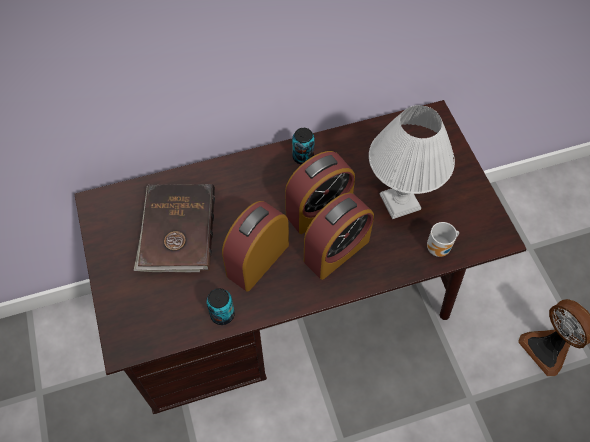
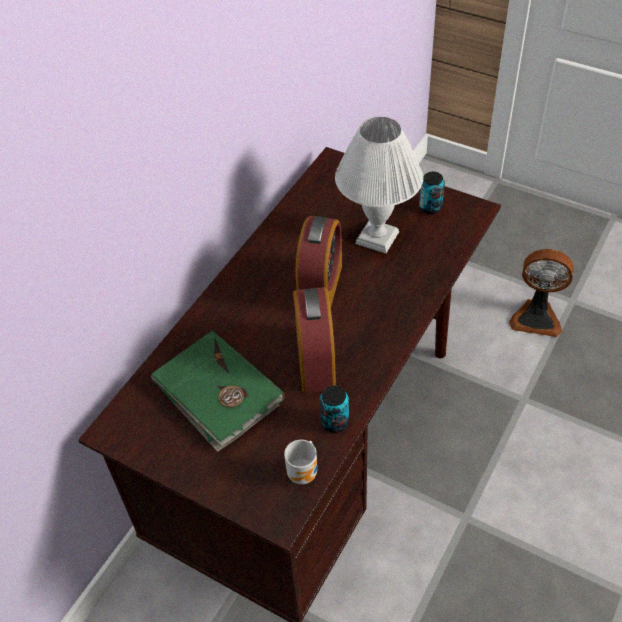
camera: 40 degrees left, 10 degrees down
brown book [134,184,215,272] -> green book [150,330,284,452]
can [292,128,315,165] -> can moved to [419,172,445,214]
alarm clock [304,193,374,280] -> none
mug [427,222,459,257] -> mug moved to [284,440,317,485]

